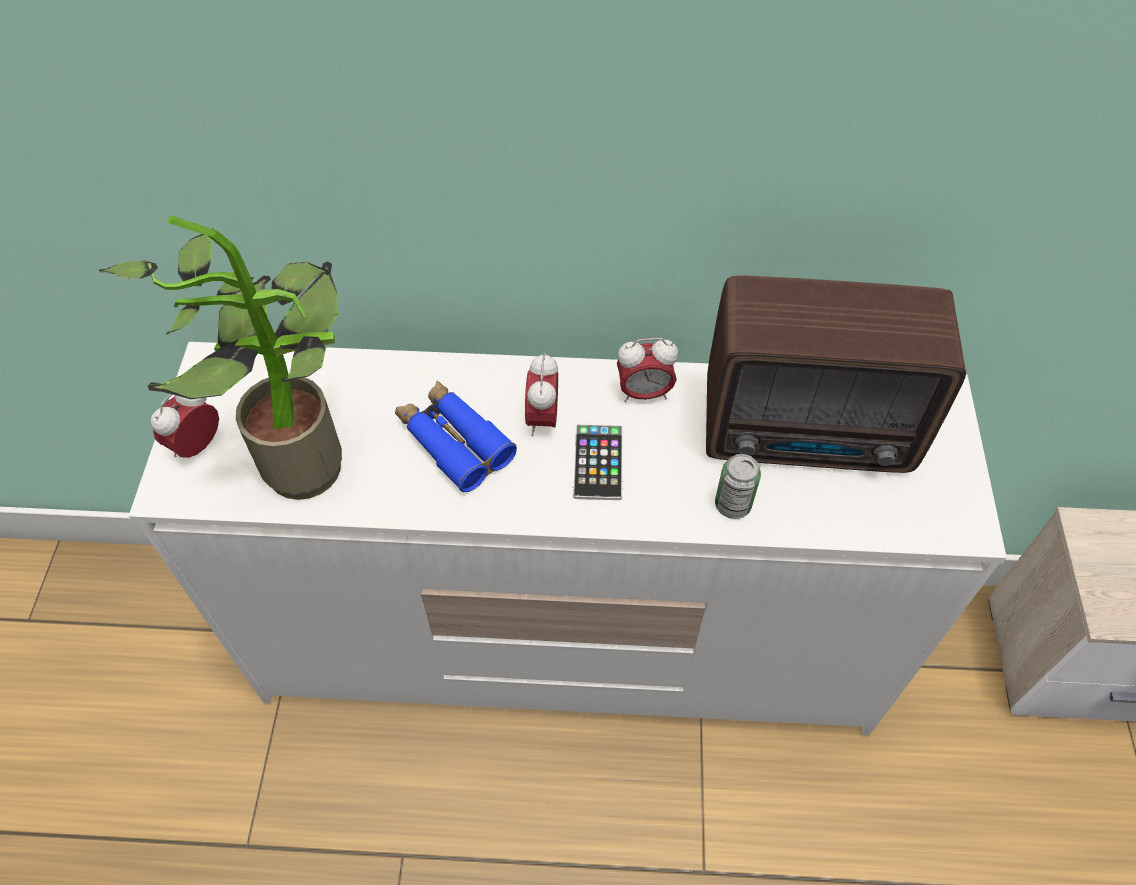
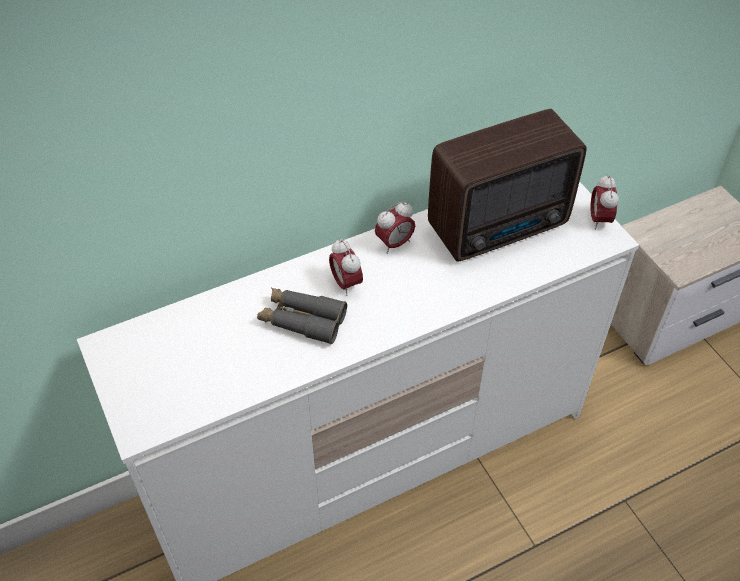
camera: 30 degrees left, 5 degrees down
potted plant [99,215,342,500] -> none
alarm clock [151,394,219,458] -> alarm clock moved to [591,174,619,230]
blue binoculars [395,381,517,492] -> grey binoculars [257,288,347,344]
phone [573,424,623,500] -> none
can [715,454,761,519] -> none

